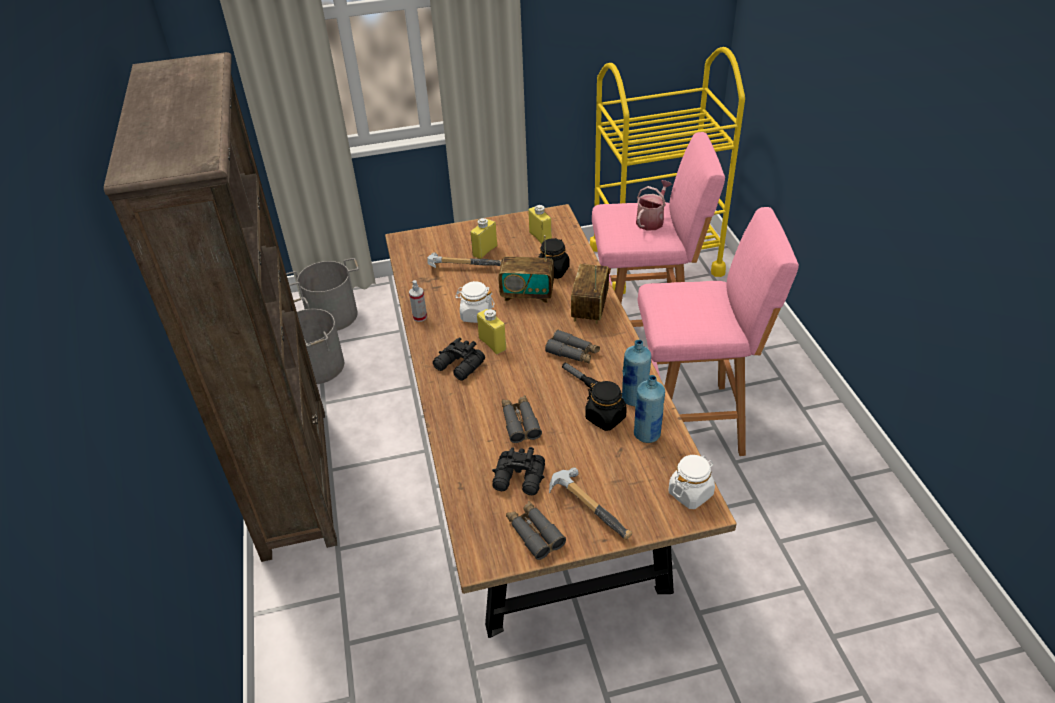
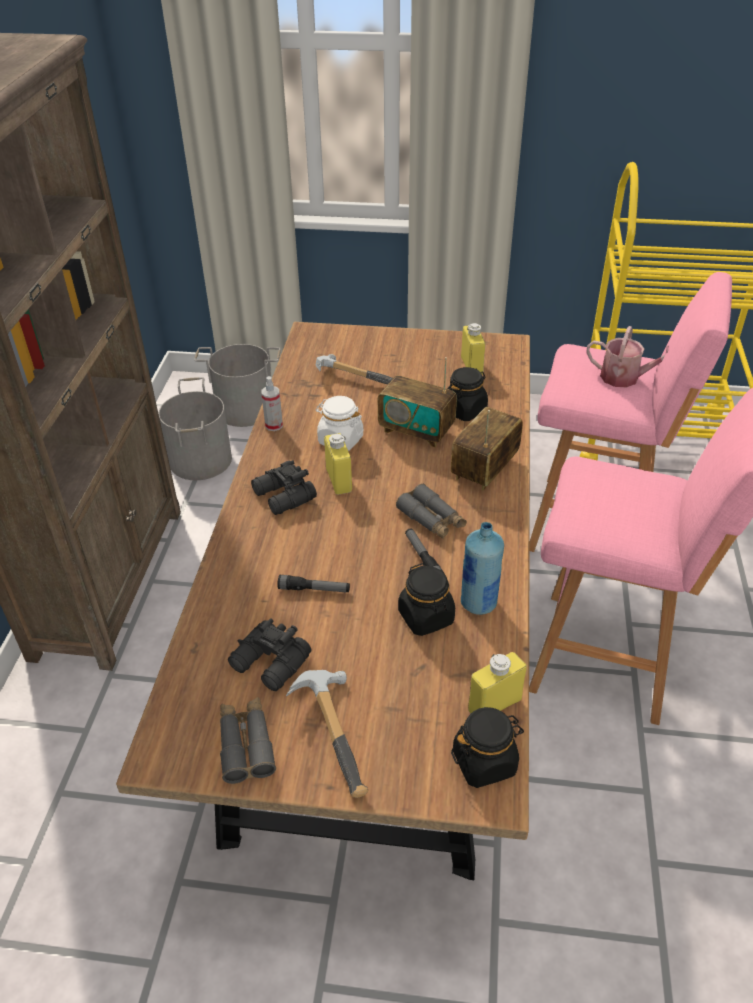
camera: 20 degrees right, 0 degrees up
yellow bottle [471,218,497,259] -> yellow bottle moved to [468,652,527,713]
grey binoculars [502,395,542,443] -> flashlight [277,575,350,593]
blue bottle [634,375,665,443] -> none
watering can [636,180,672,231] -> watering can turned 60 degrees clockwise [586,326,669,387]
white jar [668,455,715,509] -> black jar [451,707,524,788]

